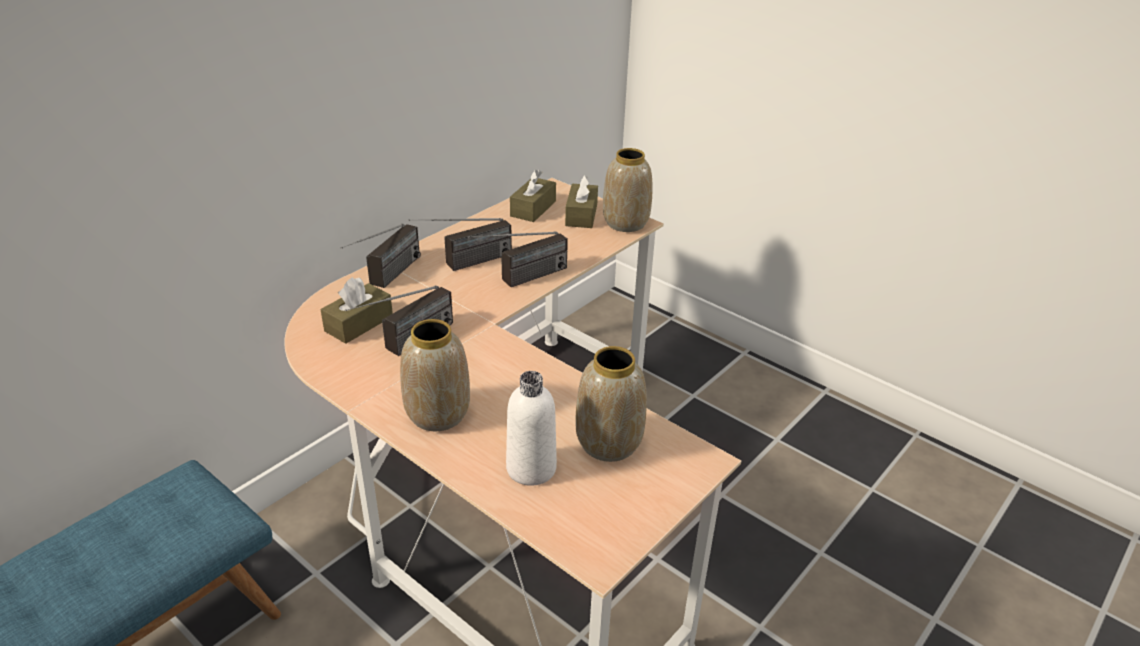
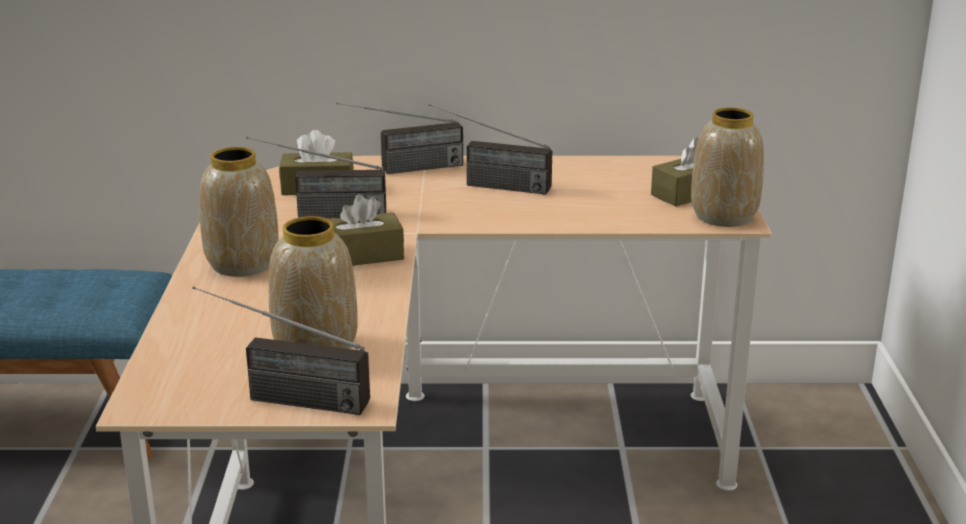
camera: 50 degrees right, 10 degrees down
radio [468,231,568,287] -> radio moved to [192,286,370,415]
white bottle [506,371,557,486] -> none
brown tissue box [510,170,556,222] -> brown tissue box moved to [329,194,404,266]

